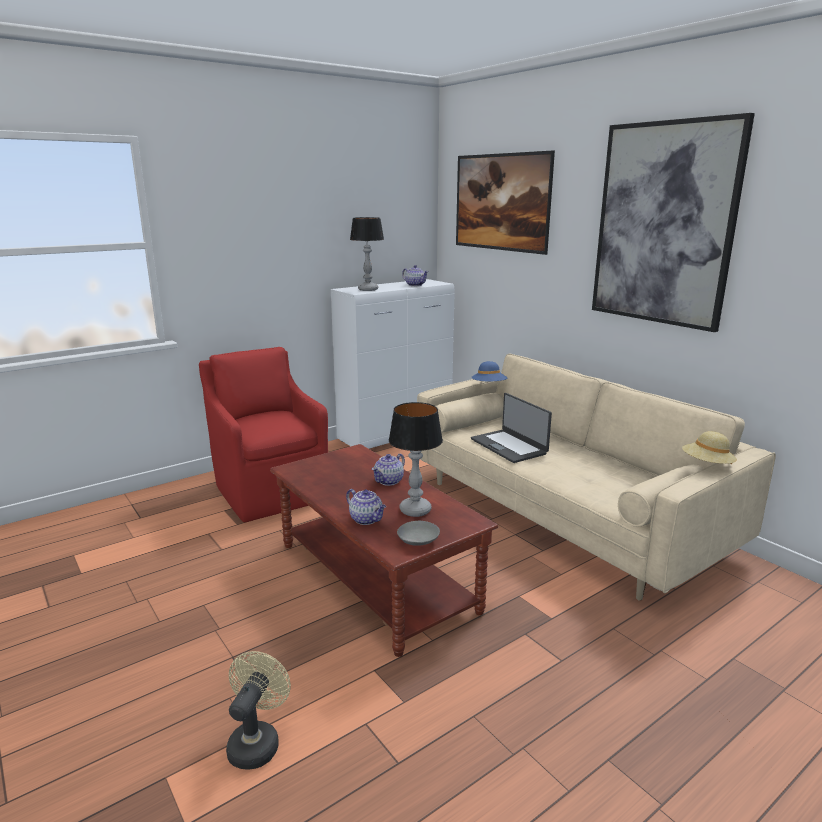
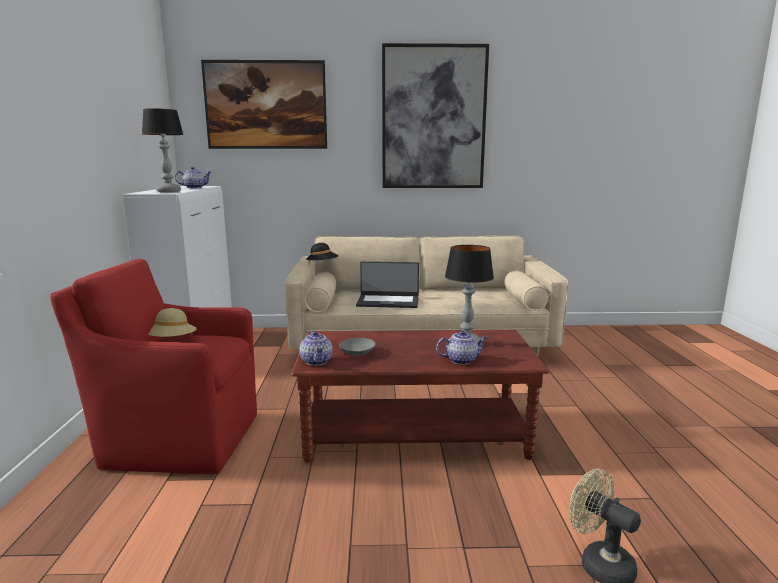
camera: 55 degrees left, 5 degrees down
teapot [372,454,405,486] -> teapot moved to [300,331,333,366]
grey bowl [397,521,440,546] -> grey bowl moved to [339,338,376,356]
blue hat [472,361,507,381] -> black hat [306,243,339,264]
beige hat [682,431,737,464] -> beige hat moved to [148,308,197,337]

